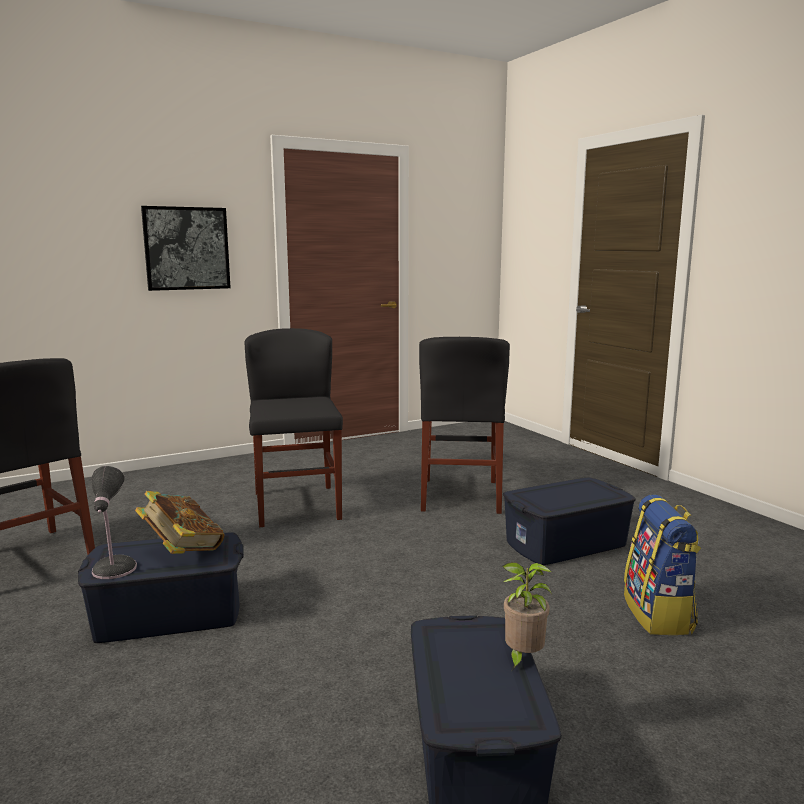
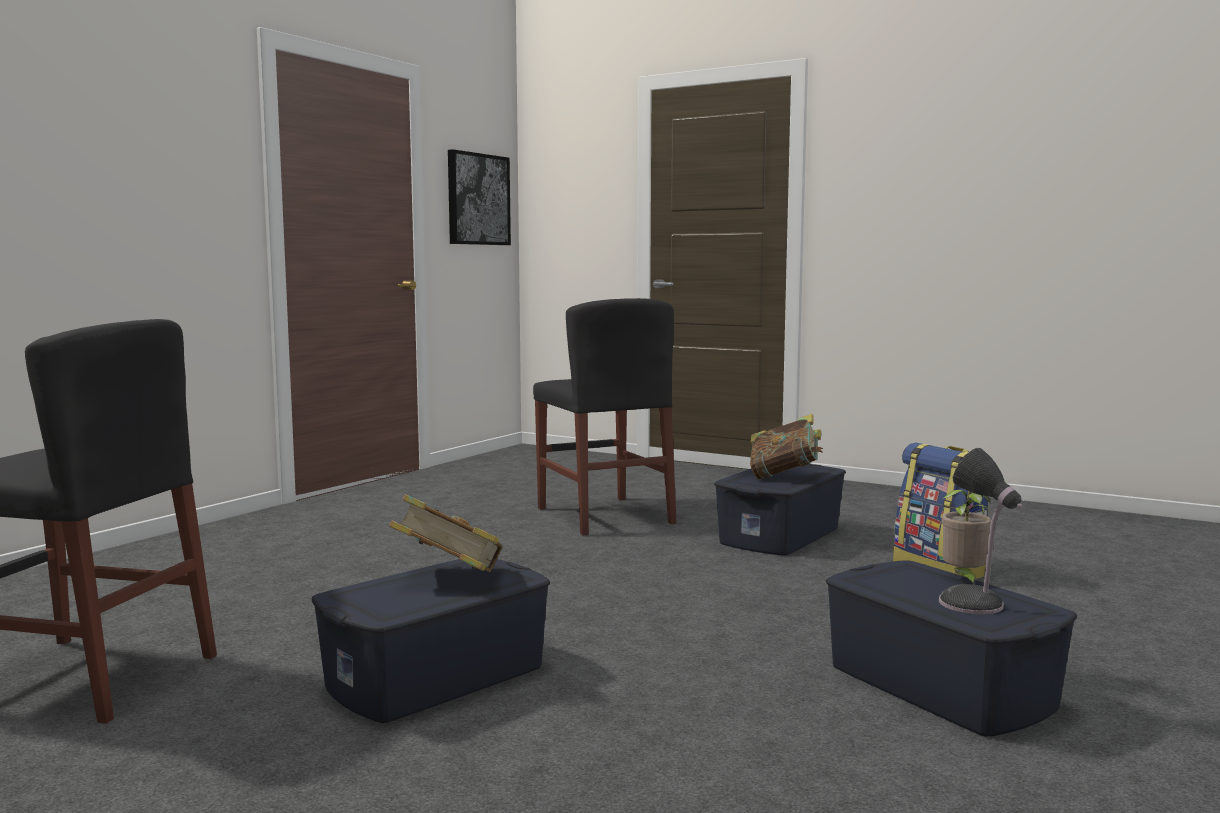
camera: 30 degrees left, 5 degrees down
table lamp [92,466,137,579] -> table lamp moved to [939,448,1022,614]
picture [141,206,231,291] -> picture moved to [448,149,511,245]
black chair [244,328,343,527] -> none
none -> book [750,414,823,480]

